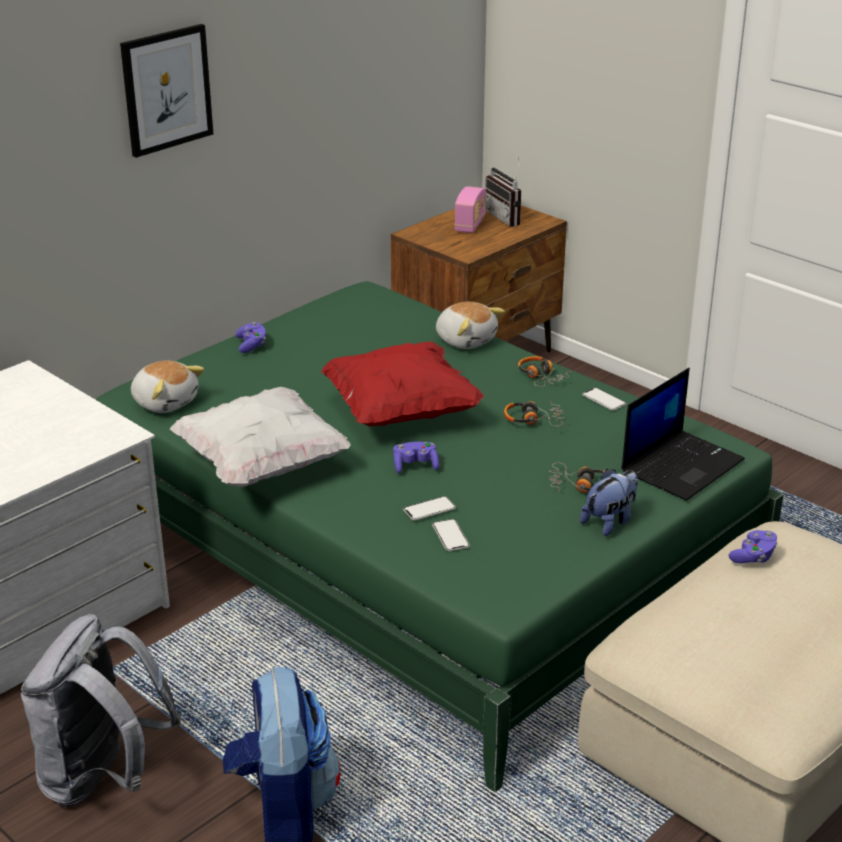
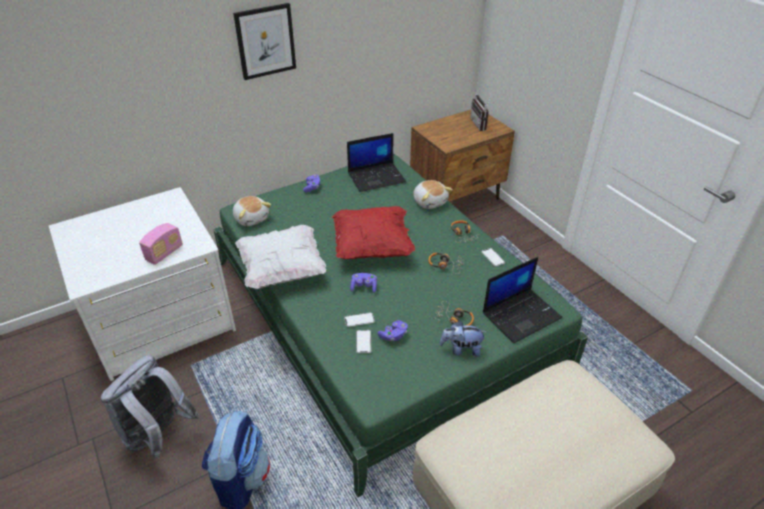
camera: 15 degrees right, 10 degrees up
radio [454,186,486,233] -> radio moved to [139,223,183,265]
plush toy [580,469,638,536] -> plush toy turned 150 degrees counterclockwise [440,321,487,357]
purple game controller [729,530,778,564] -> purple game controller moved to [377,320,408,341]
none -> laptop [347,133,406,192]

